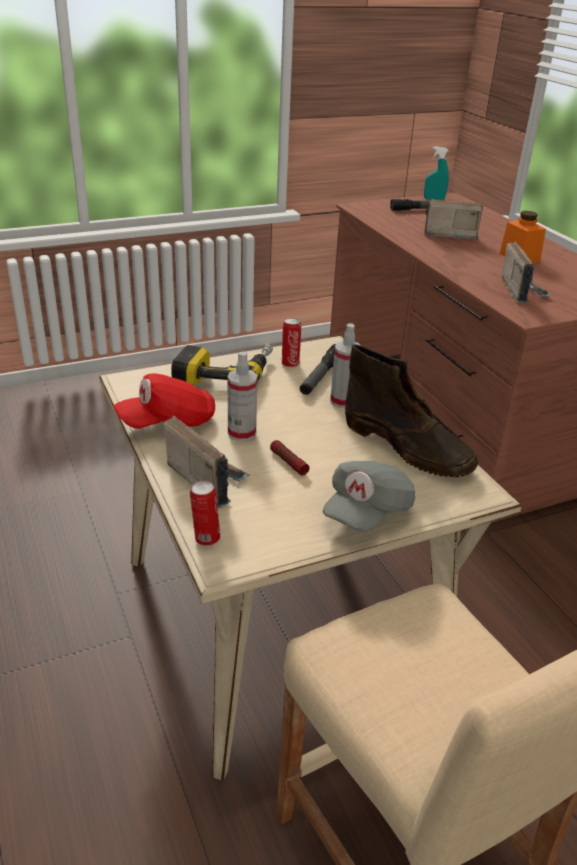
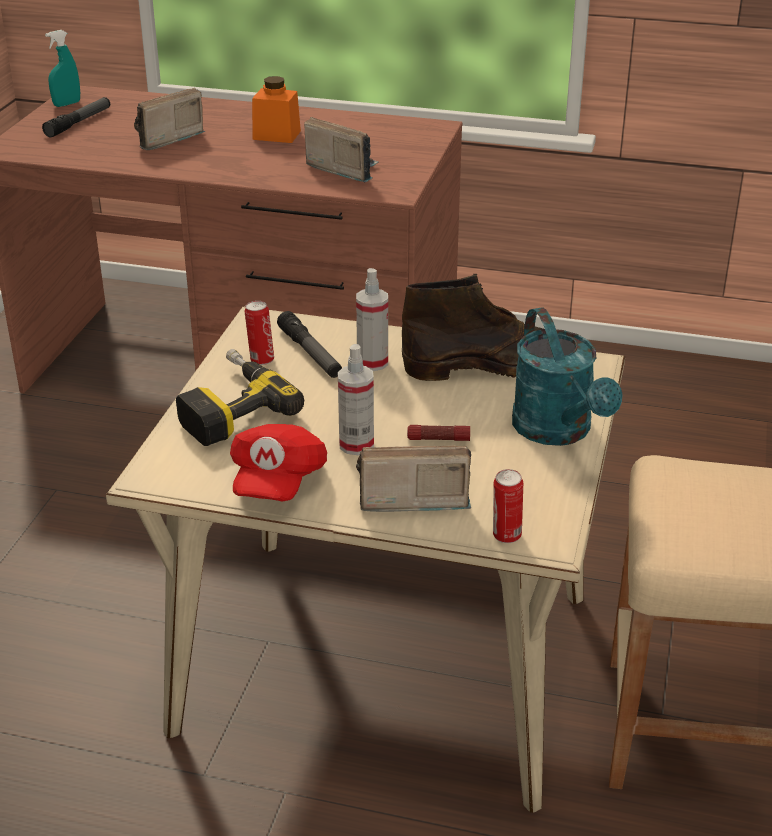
camera: 50 degrees left, 0 degrees up
grey cap [323,461,415,532] -> turquoise watering can [512,308,623,446]

